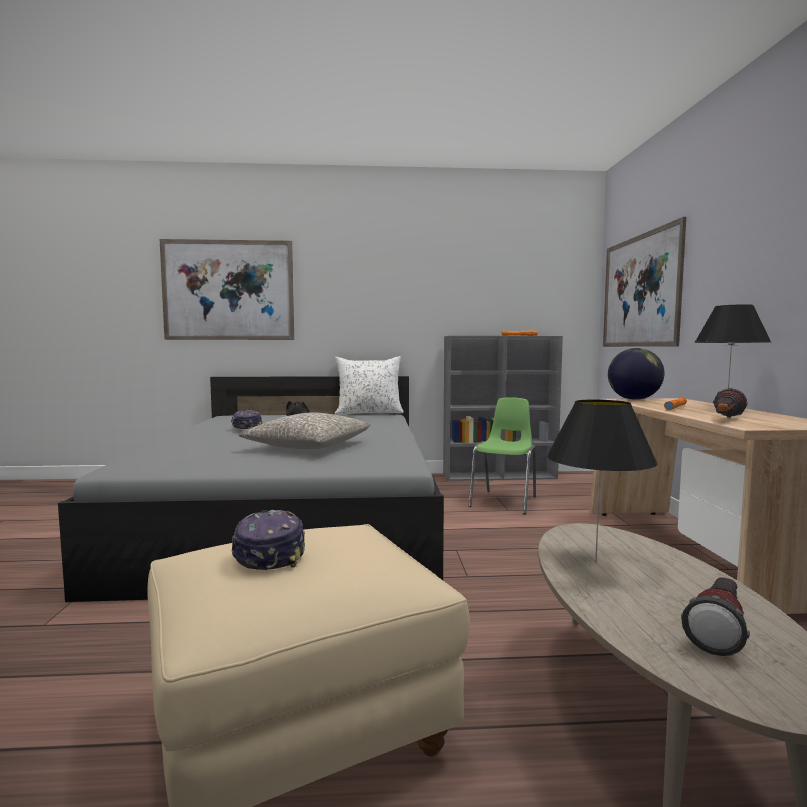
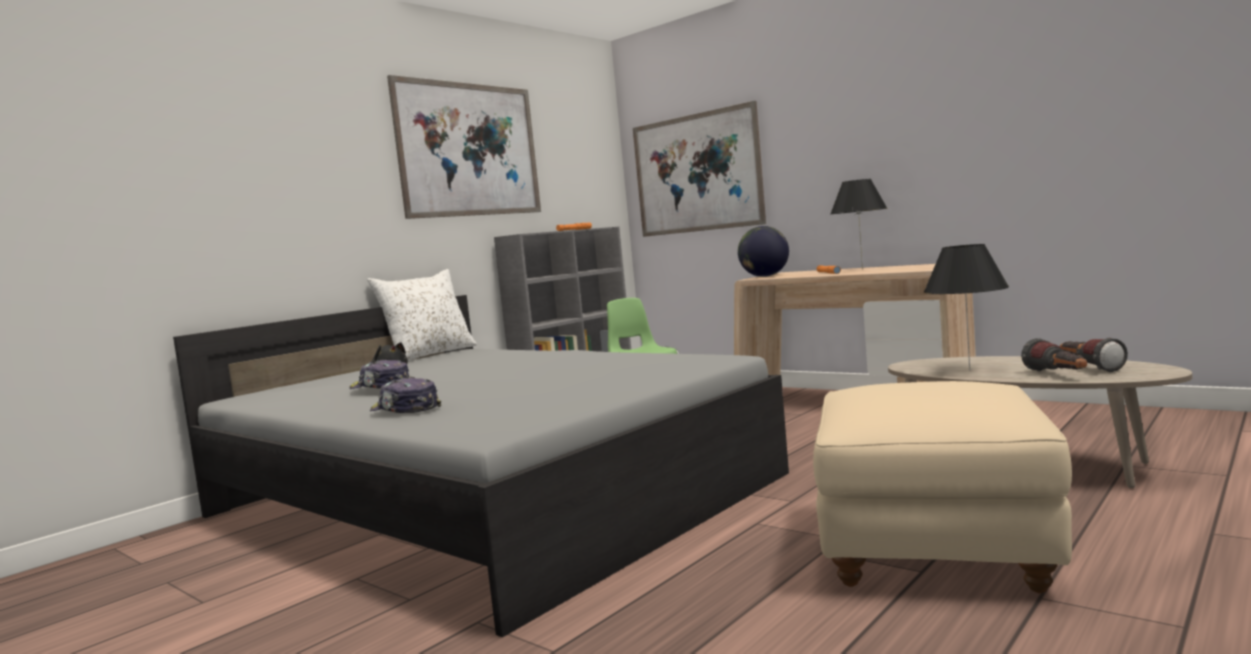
camera: 45 degrees left, 0 degrees up
picture [160,239,294,340] -> picture moved to [387,75,541,219]
cap [232,510,305,570] -> cap moved to [370,376,441,413]
grey pillow [239,412,370,449] -> none
flashlight [713,388,748,418] -> flashlight moved to [1021,338,1087,371]

